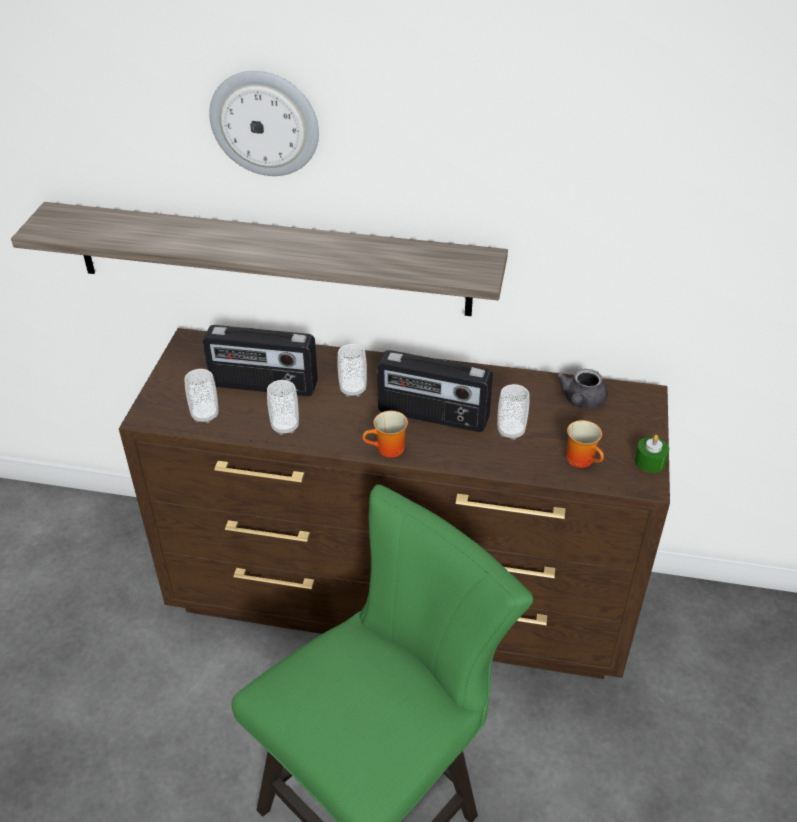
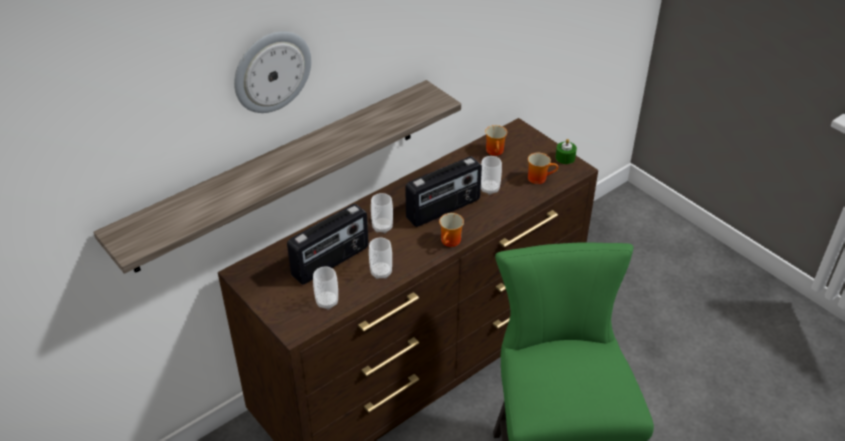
camera: 50 degrees left, 0 degrees up
grey teapot [556,369,608,409] -> mug [485,125,507,156]

